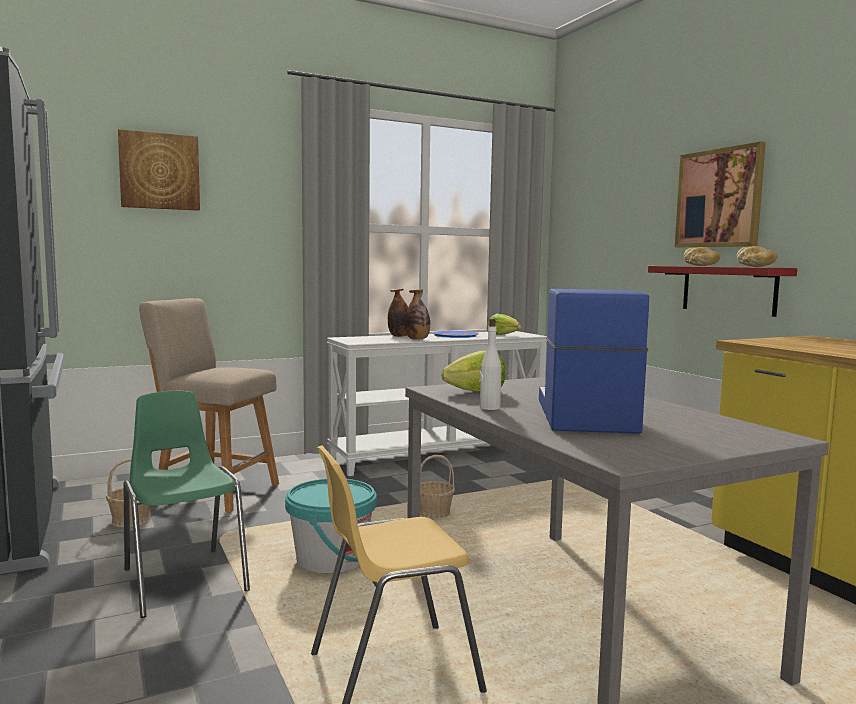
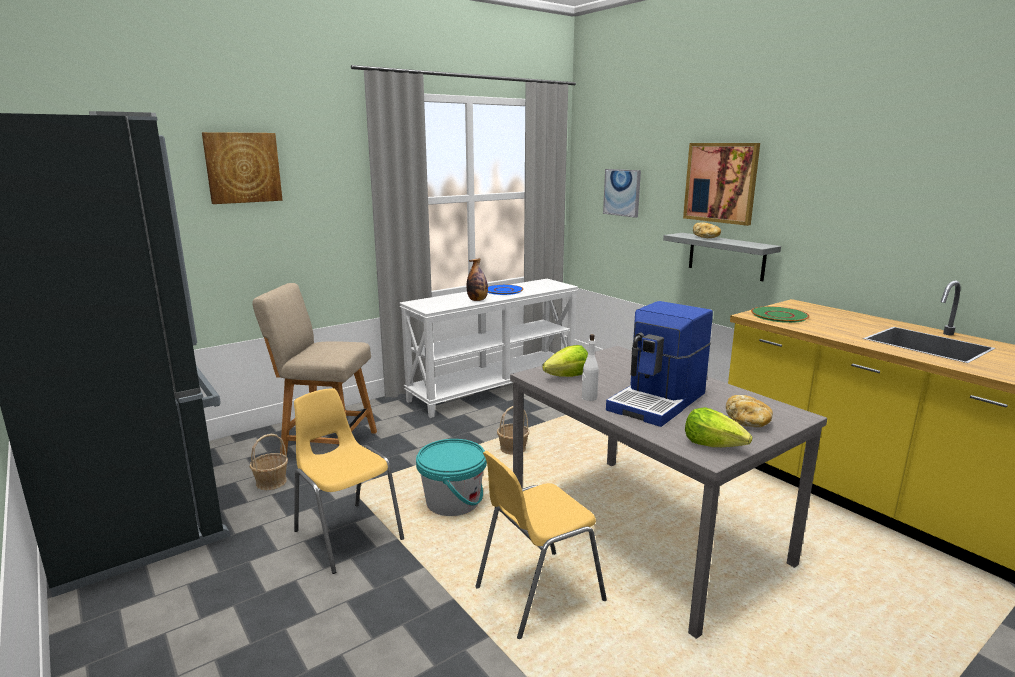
camera: 10 degrees left, 10 degrees up
green chair [123,391,250,618] -> yellow chair [294,388,404,574]
bottle [388,288,408,337] -> none
lettuce [489,314,521,335] -> lettuce moved to [685,407,753,447]
coffee machine [539,289,649,434] -> coffee machine turned 135 degrees counterclockwise [606,301,713,427]
red shelf [648,266,797,317] -> grey shelf [663,233,781,281]
bread [737,246,777,267] -> bread moved to [726,395,773,427]
none -> picture [603,169,641,218]
none -> green plate [751,306,810,323]

